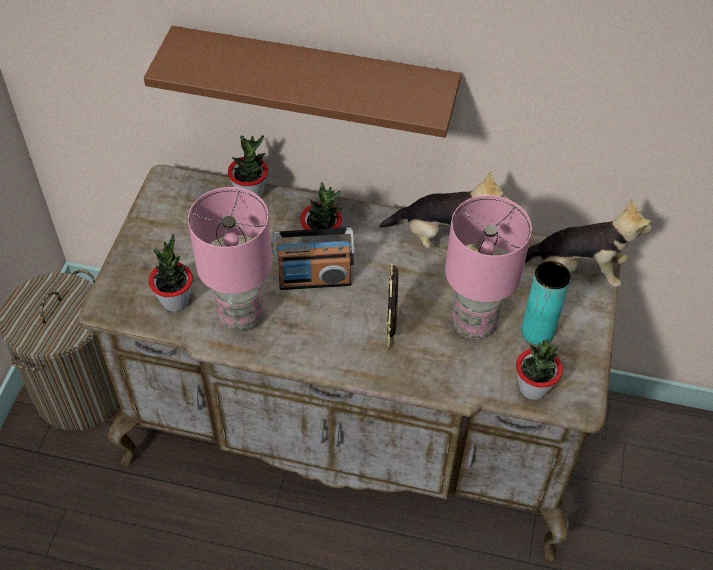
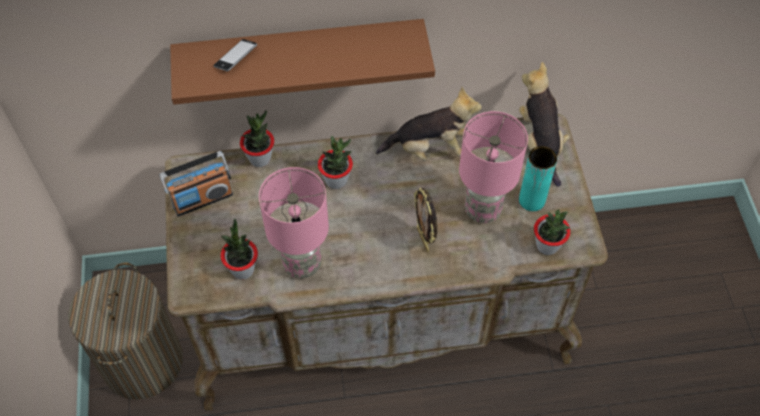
camera: 20 degrees left, 5 degrees up
radio [273,227,355,290] -> radio moved to [160,151,233,216]
plush toy [525,198,652,287] -> plush toy turned 90 degrees counterclockwise [519,62,570,187]
none -> phone [214,39,257,71]

